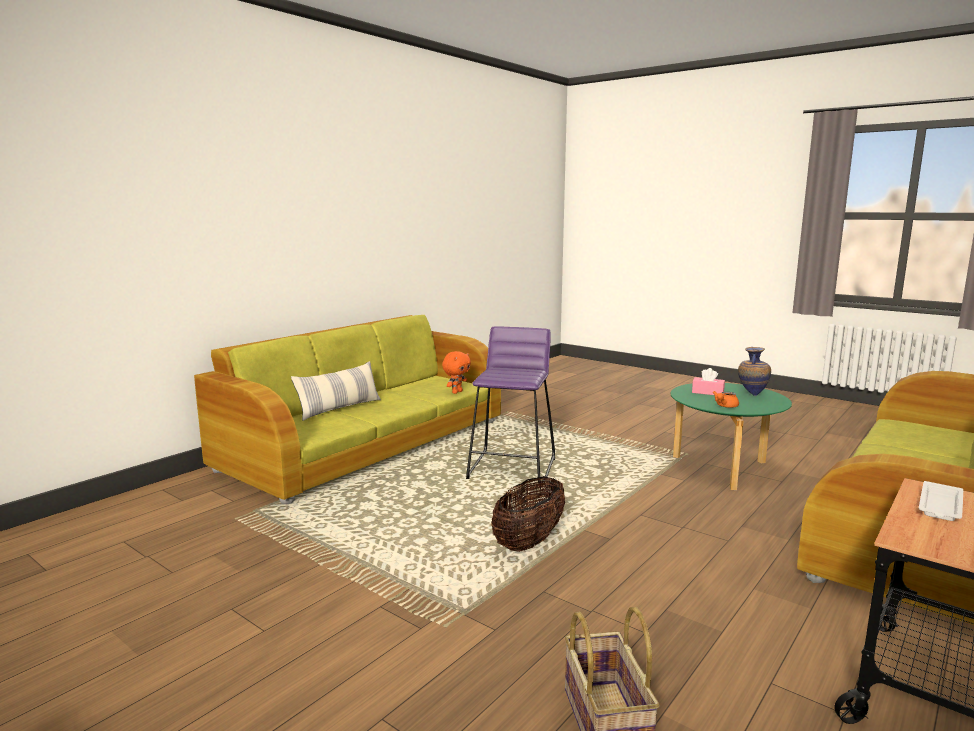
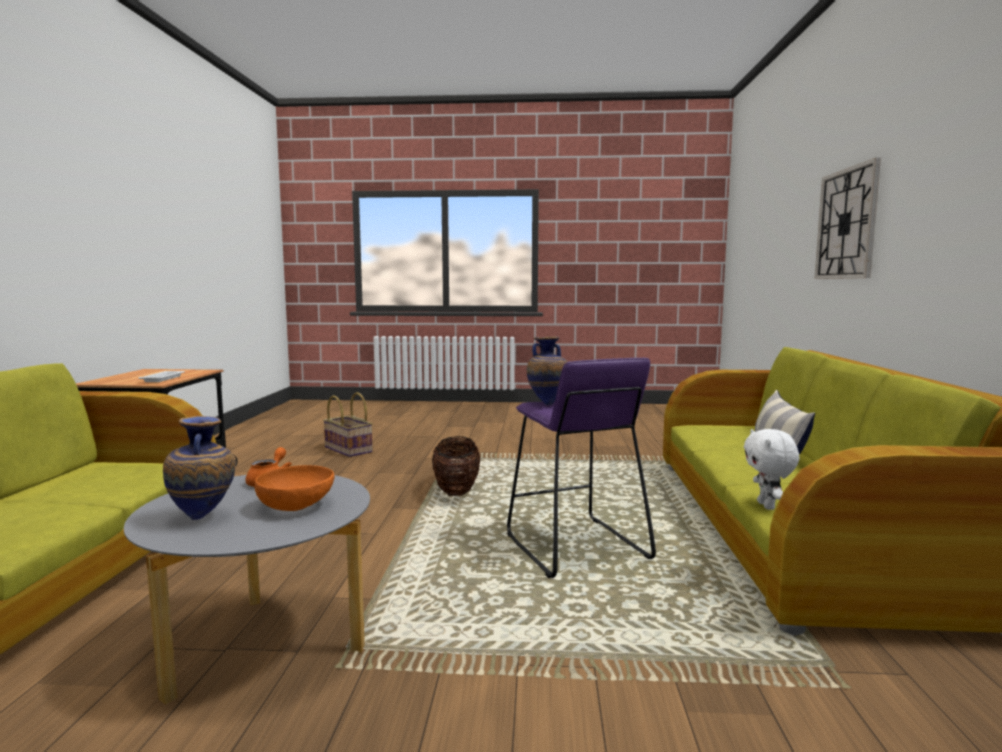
camera: 145 degrees right, 5 degrees down
orange plush toy [442,351,471,394] -> white plush toy [744,429,799,510]
green coffee table [671,383,792,490] -> grey coffee table [124,475,370,705]
pink tissue box [692,368,725,395] -> orange bowl [255,465,335,511]
none -> vase [527,336,568,405]
none -> wall clock [814,158,881,279]

